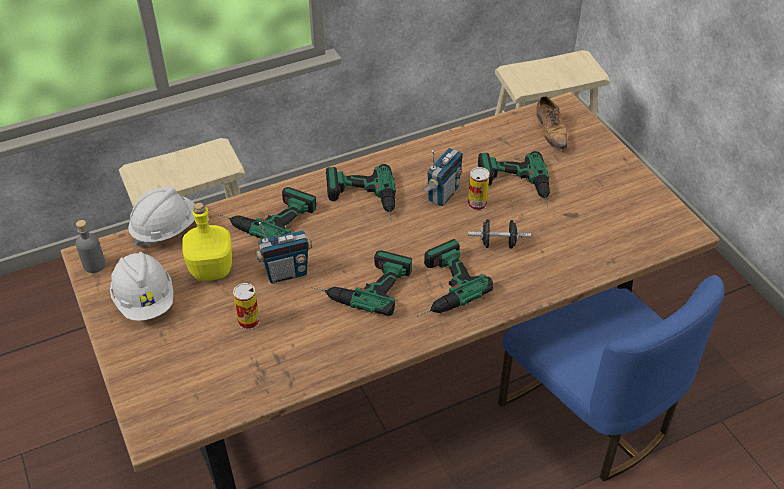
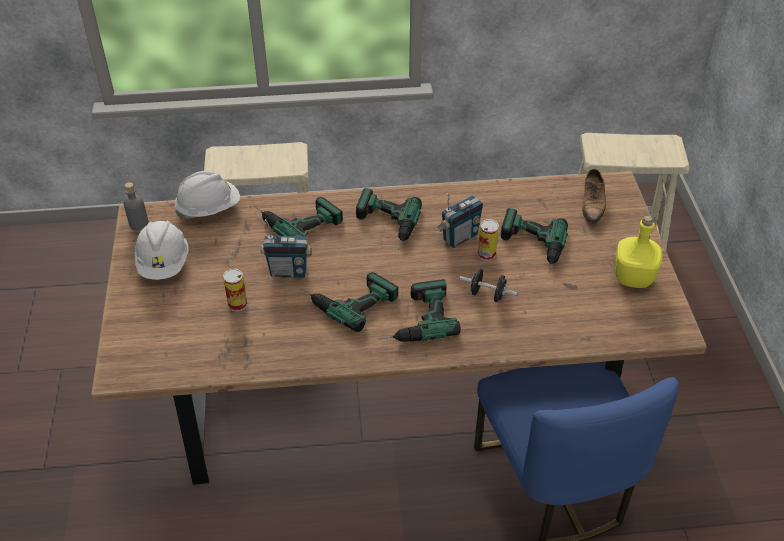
camera: 20 degrees right, 0 degrees up
yellow bottle [182,202,232,281] -> yellow bottle moved to [615,215,662,288]

